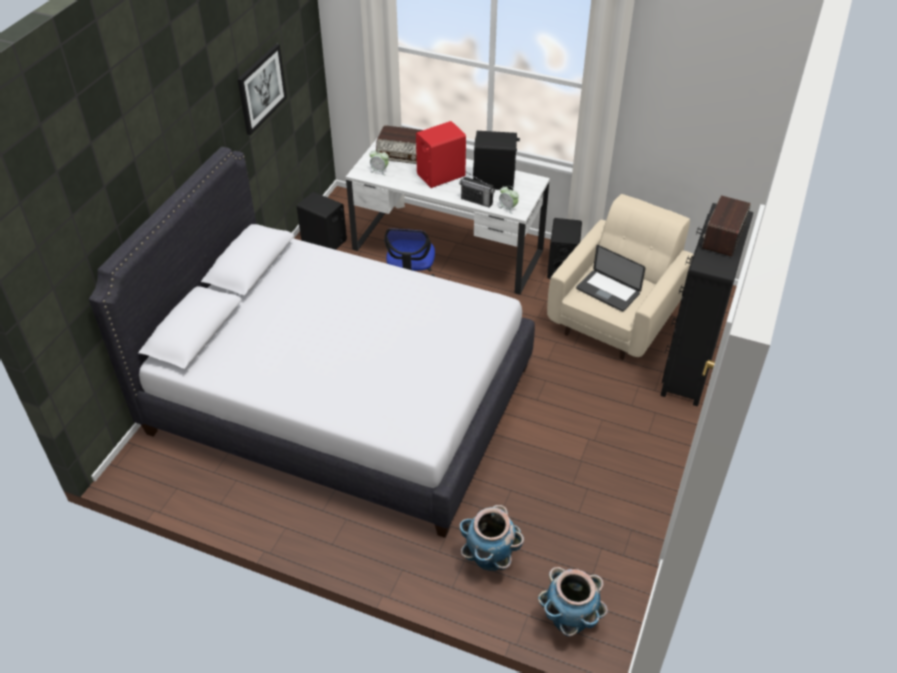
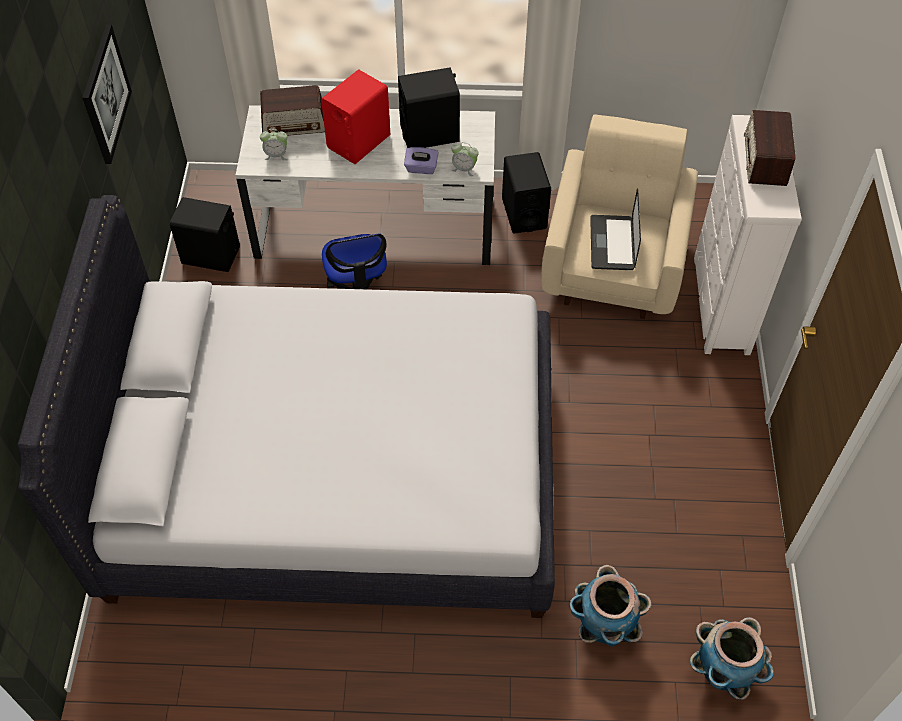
camera: 20 degrees left, 10 degrees up
radio [459,173,495,208] -> purple tissue box [404,147,439,174]
laptop [576,245,646,311] -> laptop turned 75 degrees clockwise [590,188,641,270]
black dresser [660,203,753,407] -> white dresser [694,115,802,355]

